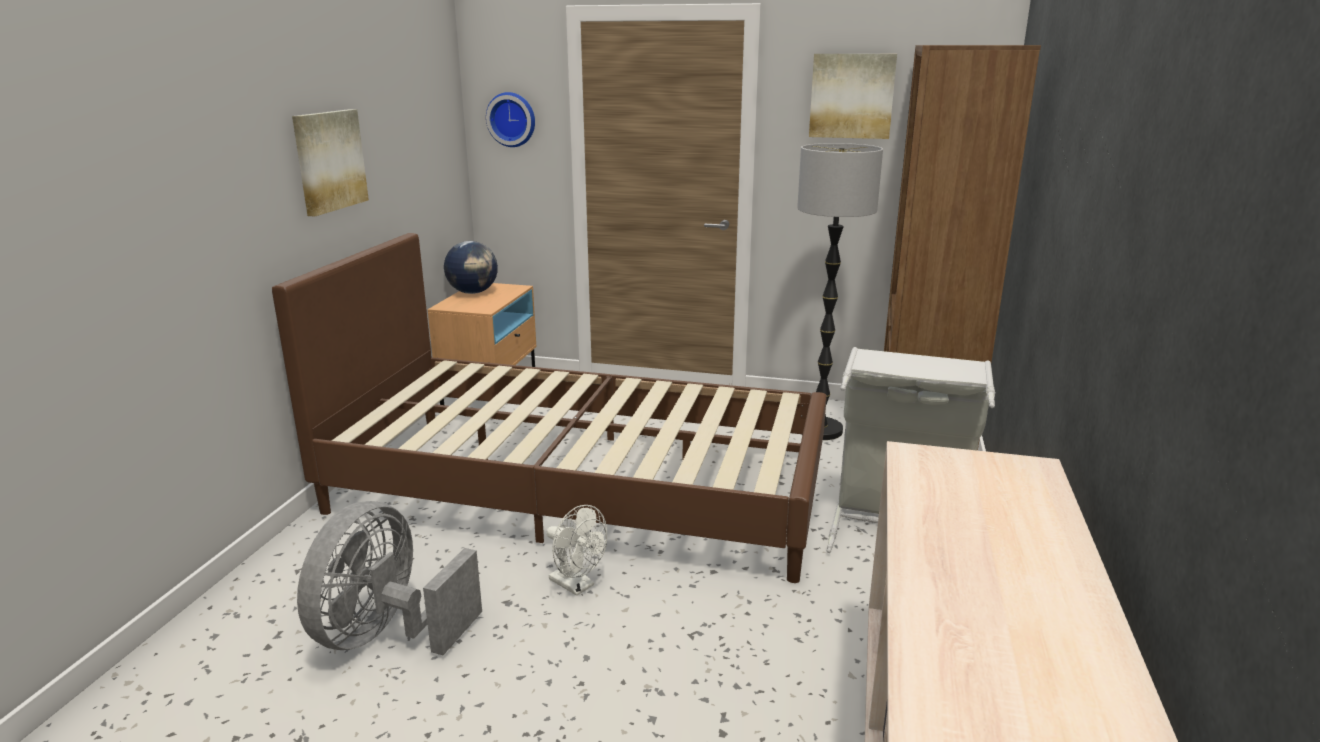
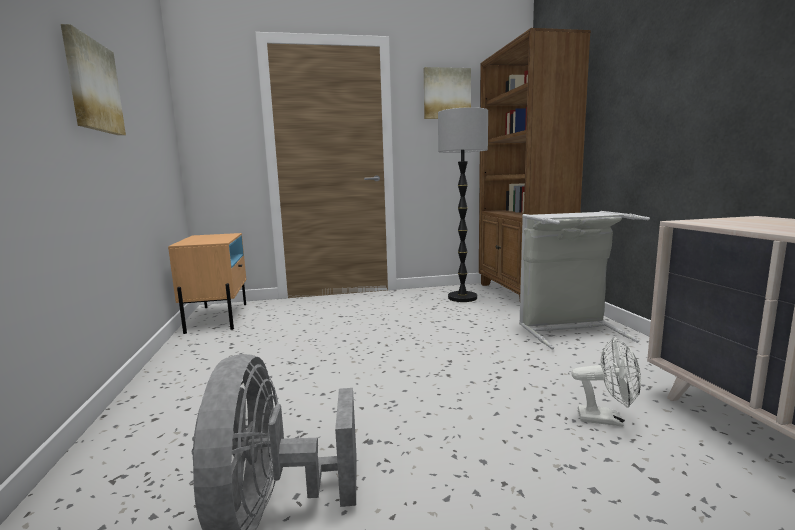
camera: 25 degrees left, 10 degrees down
brown bed [272,233,827,583] -> none
globe [444,241,498,294] -> none
wall clock [486,92,535,147] -> none
white fan [546,505,607,596] -> white fan moved to [572,337,641,427]

